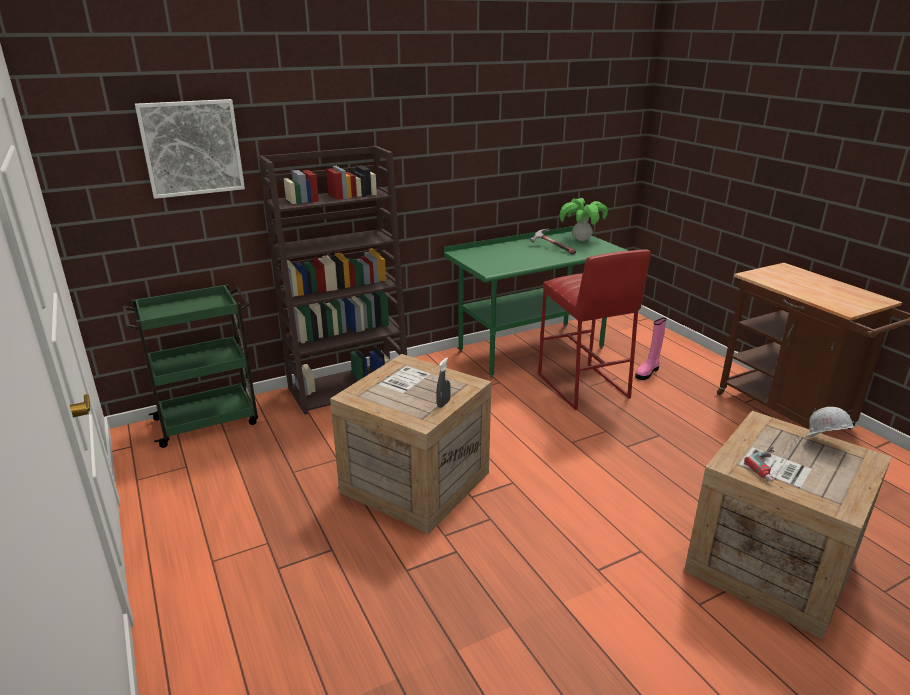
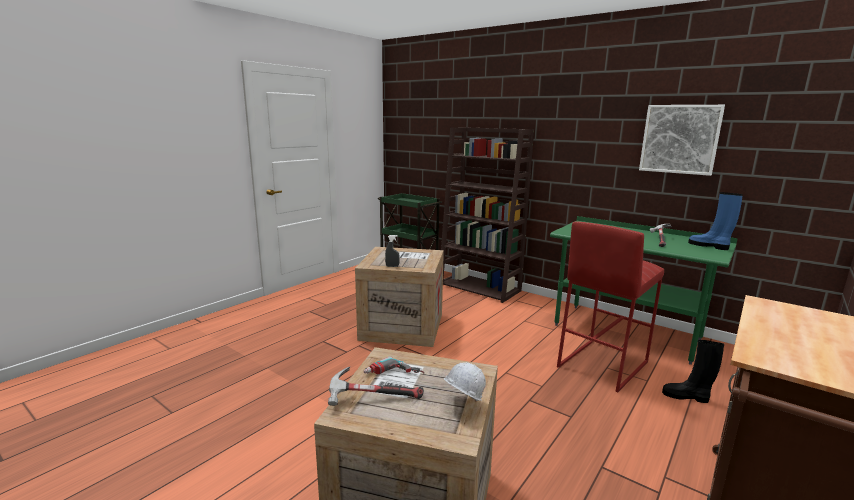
camera: 65 degrees right, 10 degrees down
picture [135,99,245,199] -> picture moved to [639,105,725,176]
potted plant [560,198,608,241] -> blue boot [688,192,743,250]
pink boot [635,318,666,380] -> black boot [662,340,724,403]
none -> hammer [328,367,424,406]

